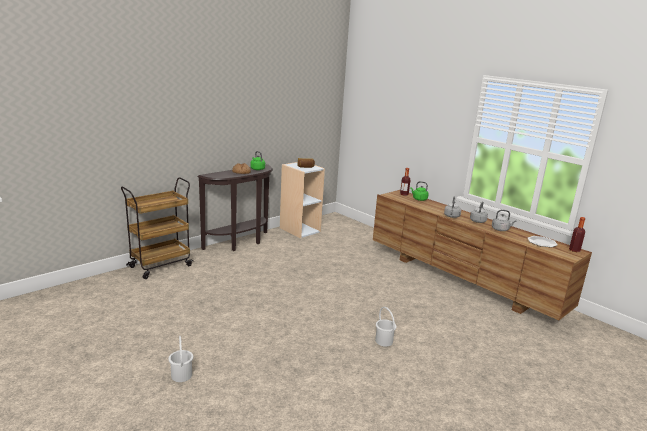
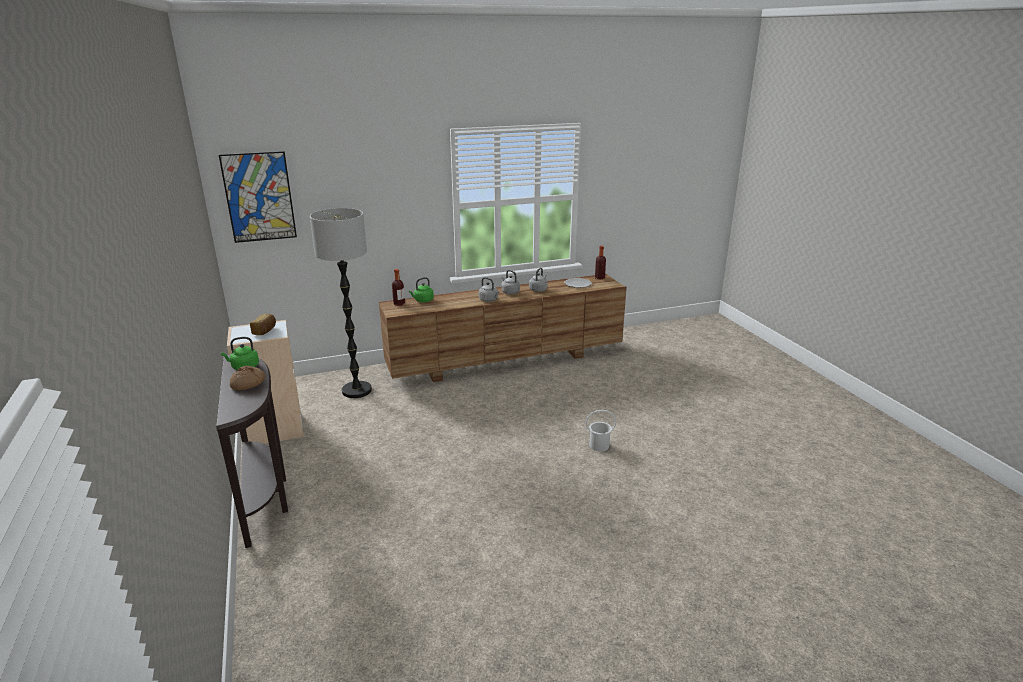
camera: 65 degrees left, 5 degrees up
brown cart [121,177,193,279] -> none
white bucket [168,336,193,382] -> none
none -> picture [219,151,297,243]
none -> floor lamp [310,208,372,398]

